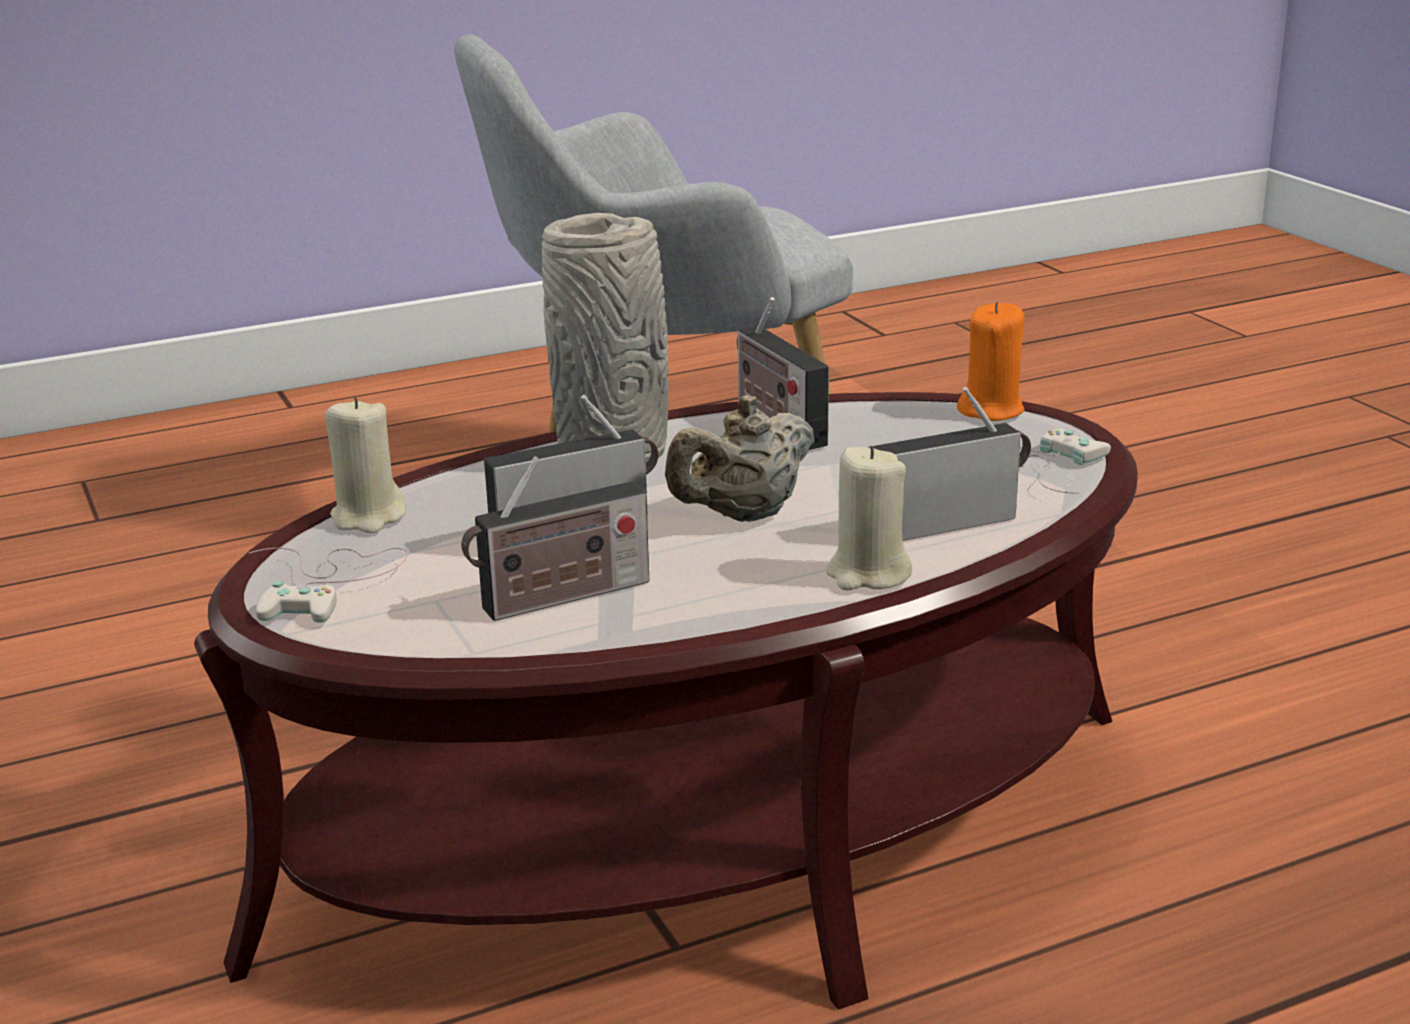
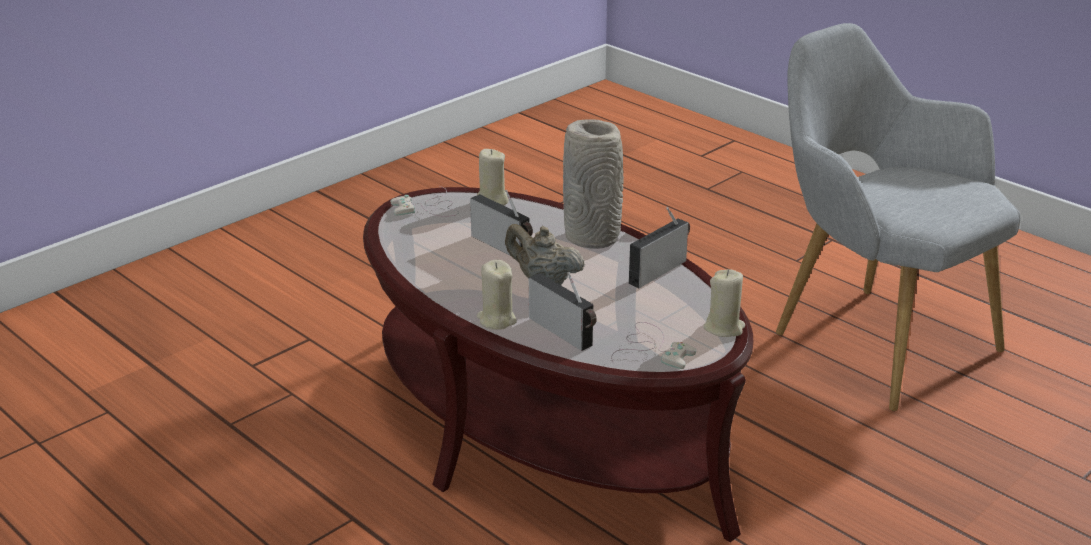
camera: 70 degrees right, 5 degrees up
radio [461,456,649,621] -> none
orange candle [957,302,1025,421] -> beige candle [703,270,745,337]

